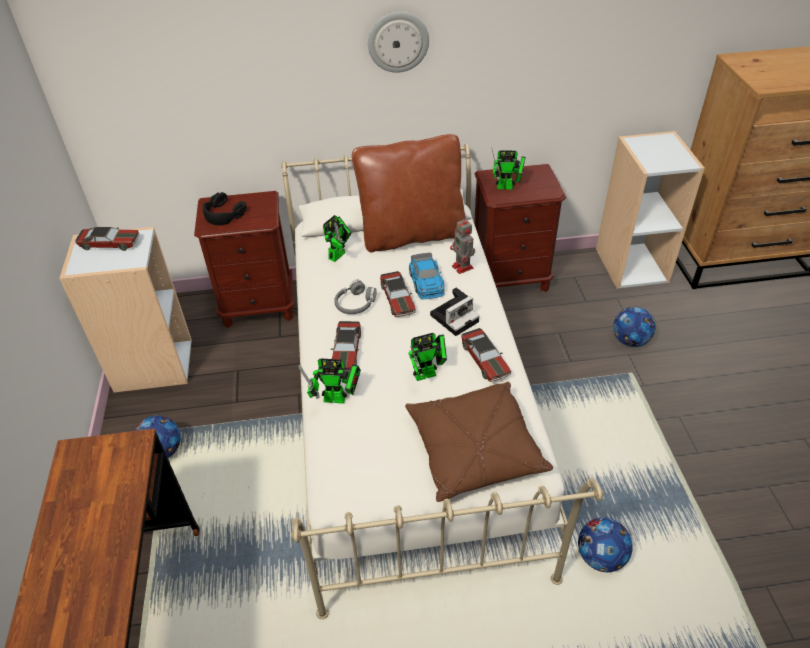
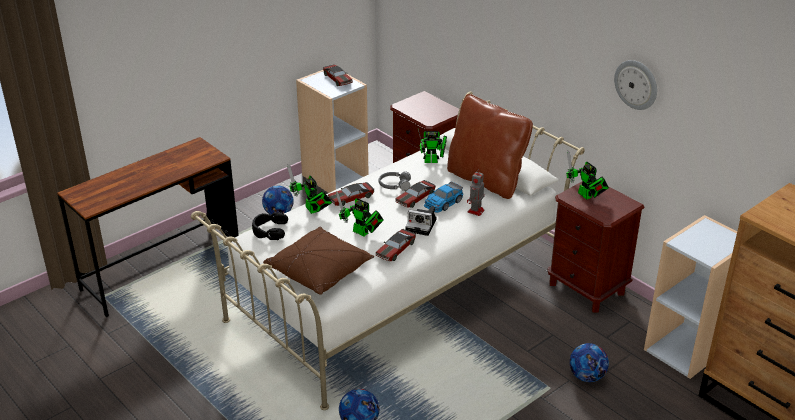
camera: 55 degrees right, 10 degrees down
black headphones [203,192,247,225] -> black headphones moved to [252,212,288,240]
wall clock [368,12,429,73] -> wall clock moved to [614,60,657,110]

